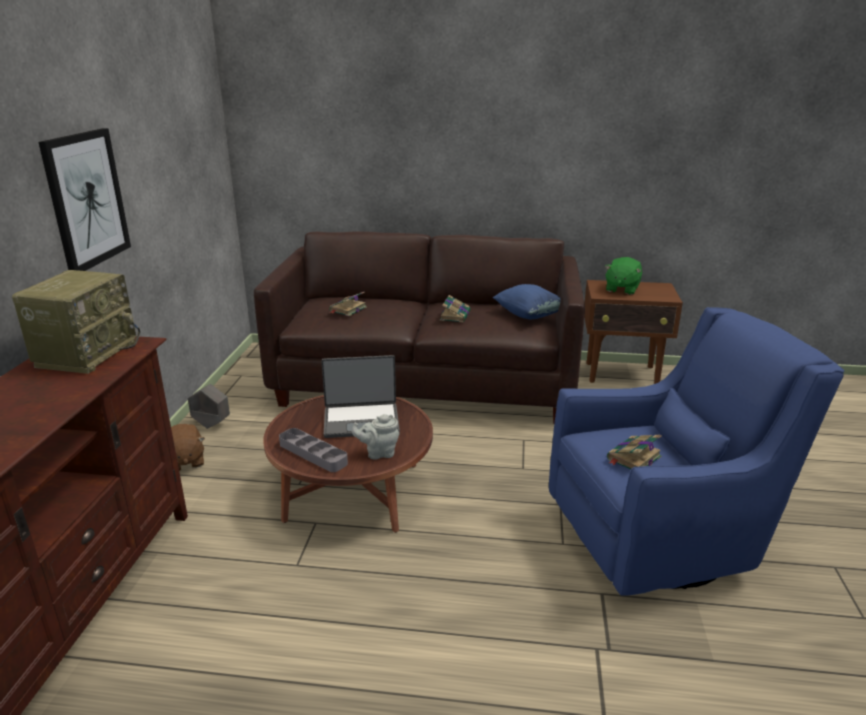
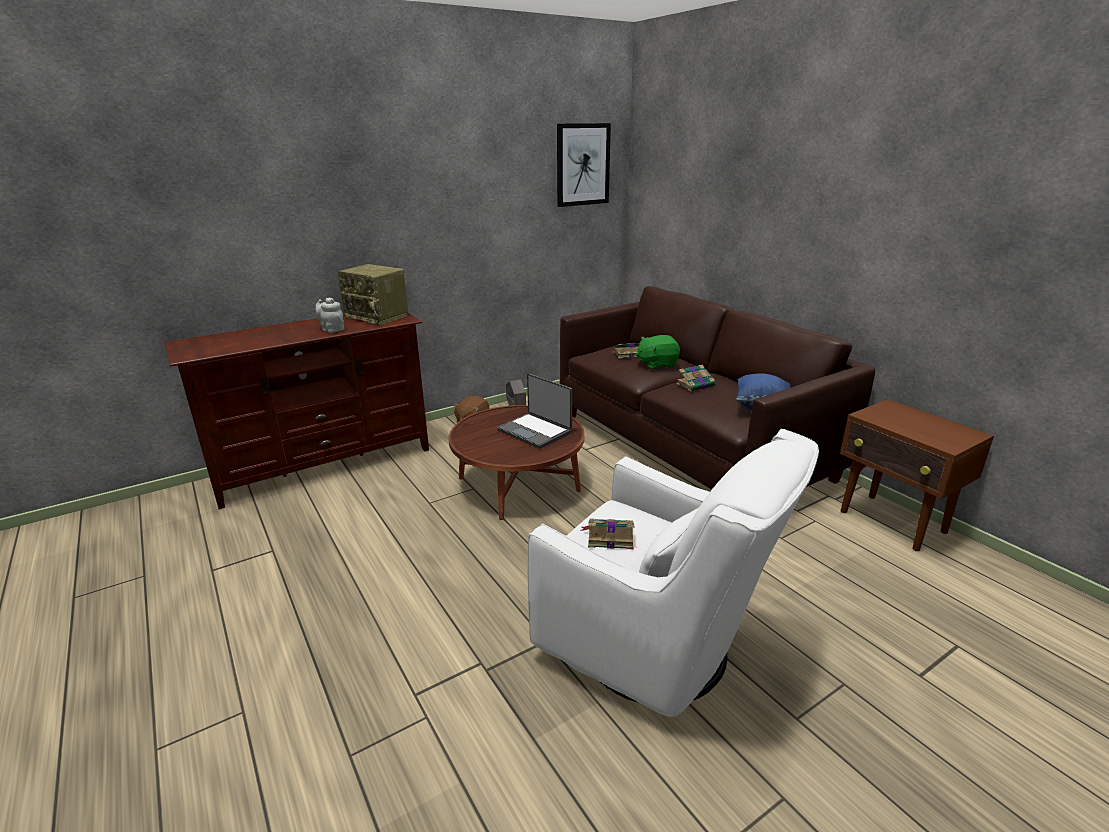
camera: 50 degrees right, 0 degrees up
radio [12,270,140,374] -> radio turned 60 degrees clockwise [338,264,408,325]
picture [39,128,131,271] -> picture moved to [557,123,611,207]
grey tray [279,428,348,472] -> none
grey teapot [352,414,399,460] -> grey teapot moved to [315,298,344,333]
blue armchair [549,307,844,596] -> white armchair [527,429,819,717]
green plush toy [605,257,642,295] -> green plush toy moved to [636,335,680,370]

